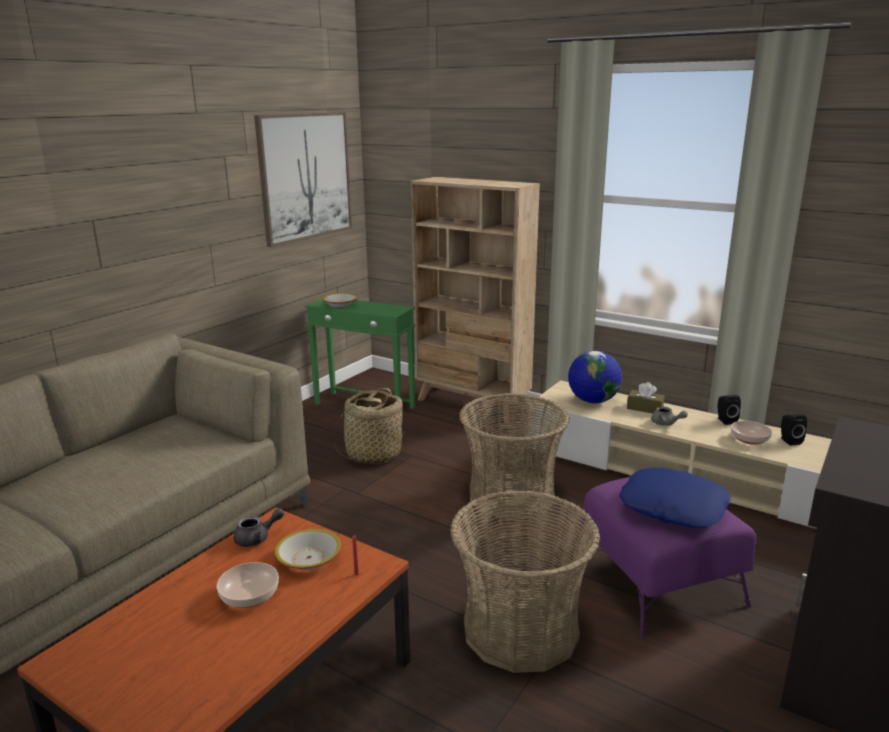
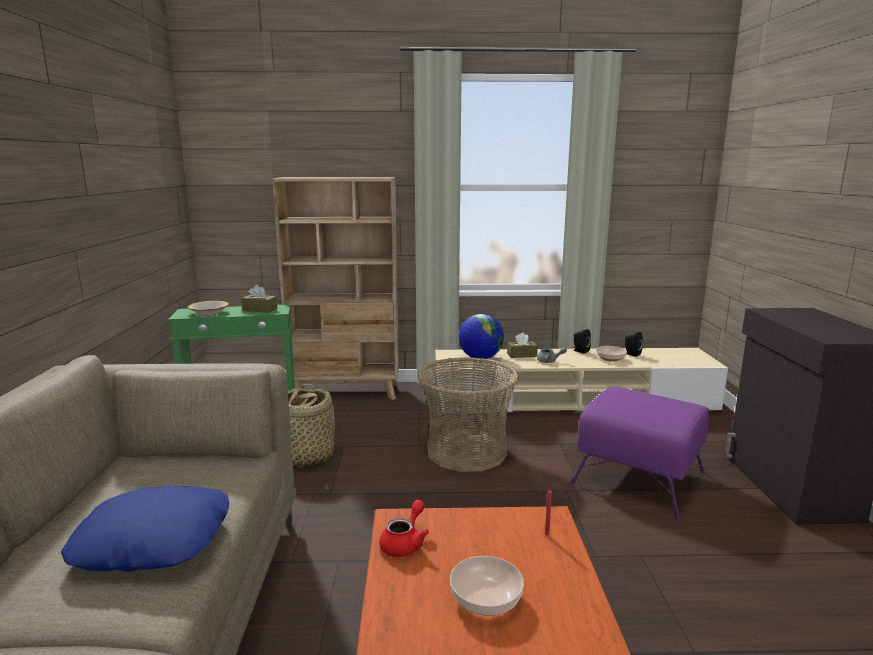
camera: 35 degrees left, 5 degrees down
grey teapot [233,508,284,547] -> red teapot [379,500,429,557]
picture [254,112,352,247] -> none
bowl [274,529,341,570] -> none
basket [450,490,600,673] -> none
blue pillow [619,468,731,528] -> blue pillow moved to [61,485,229,572]
none -> brown tissue box [241,285,277,313]

